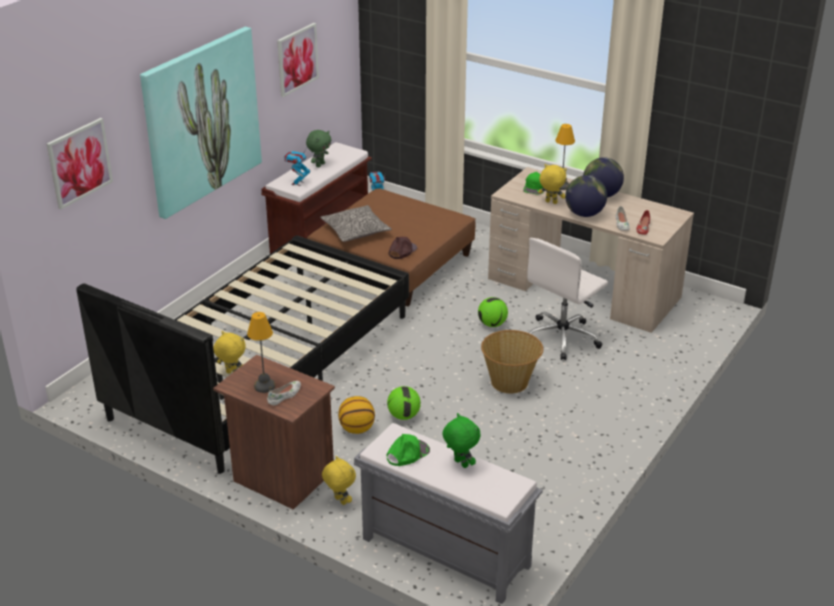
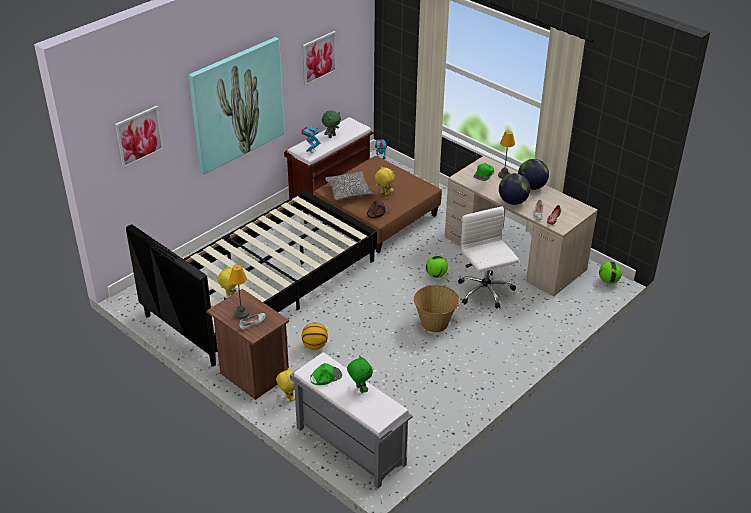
camera: 10 degrees right, 5 degrees up
football [387,386,421,420] -> football moved to [599,261,622,284]
white office chair [527,238,608,360] -> white office chair turned 105 degrees clockwise [458,207,519,309]
yellow plush toy [538,164,567,204] -> yellow plush toy moved to [375,166,395,195]

